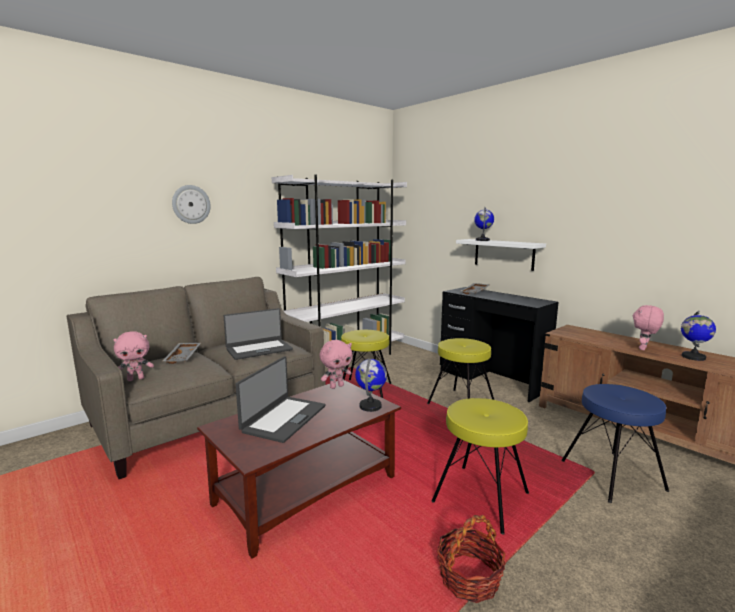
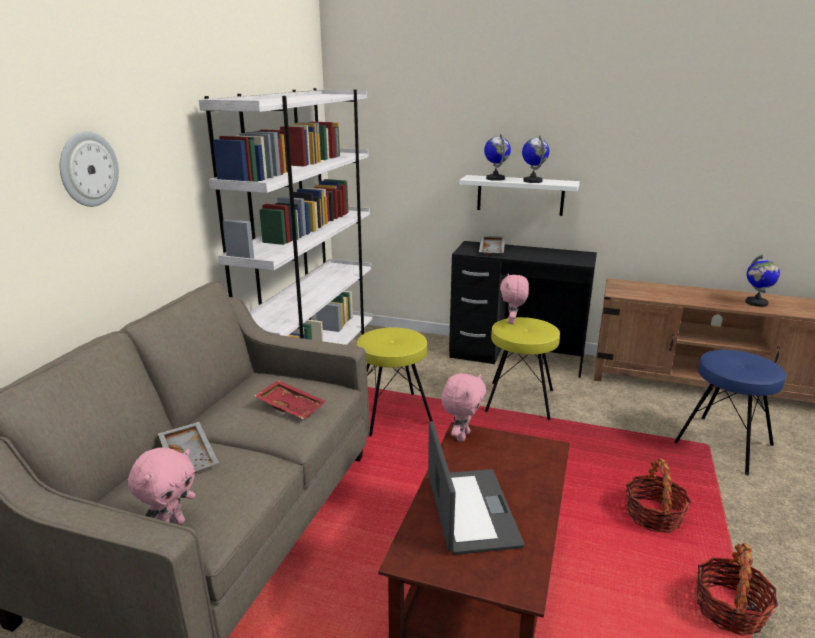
camera: 30 degrees left, 10 degrees up
laptop [224,308,293,360] -> red tray [254,380,326,419]
globe [355,358,387,412] -> globe moved to [522,135,549,183]
yellow stool [432,398,529,535] -> basket [626,458,691,533]
pink plush toy [633,305,664,350] -> pink plush toy moved to [500,274,529,324]

